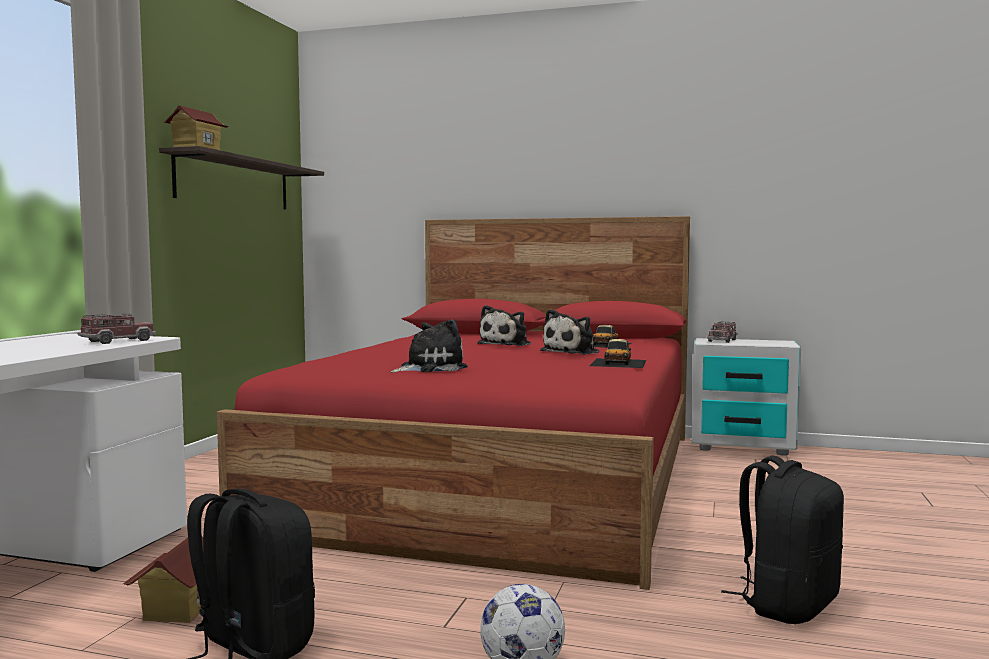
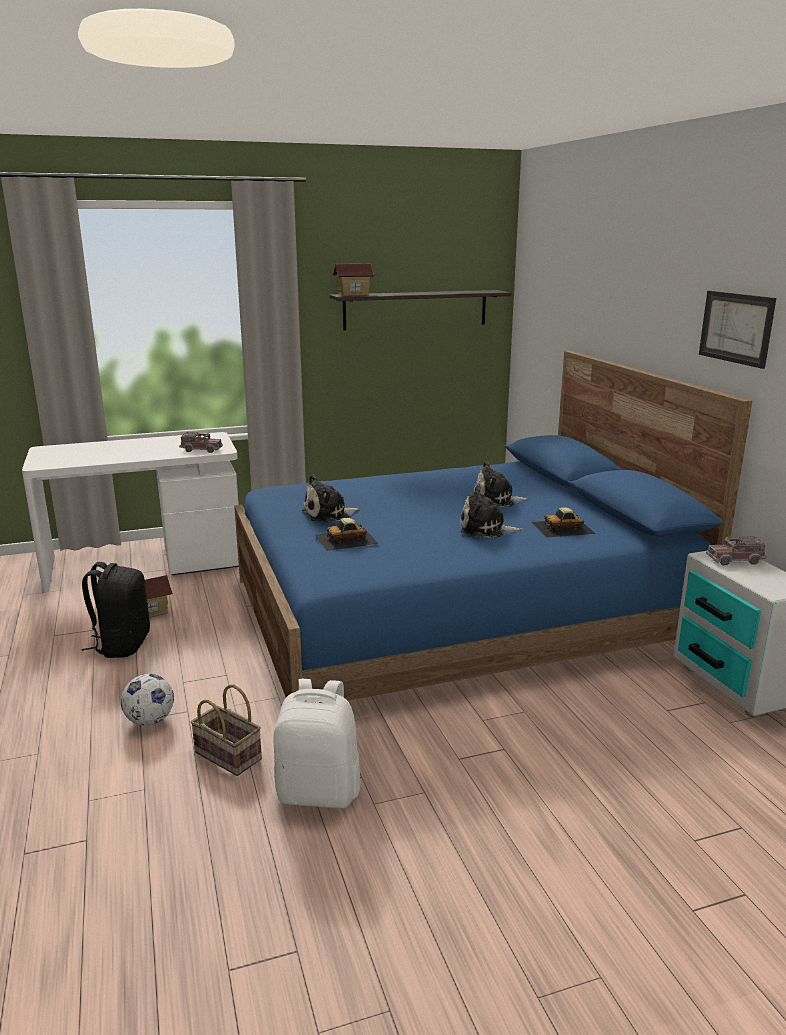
camera: 55 degrees right, 15 degrees up
red bed [217,216,690,590] -> blue bed [234,351,752,701]
plush toy [391,319,468,373] -> plush toy turned 135 degrees clockwise [302,474,360,523]
toy car [589,339,647,368] -> toy car moved to [315,518,379,551]
black backpack [721,455,844,624] -> white backpack [273,679,360,809]
none -> basket [191,685,262,776]
none -> picture [699,291,776,369]

